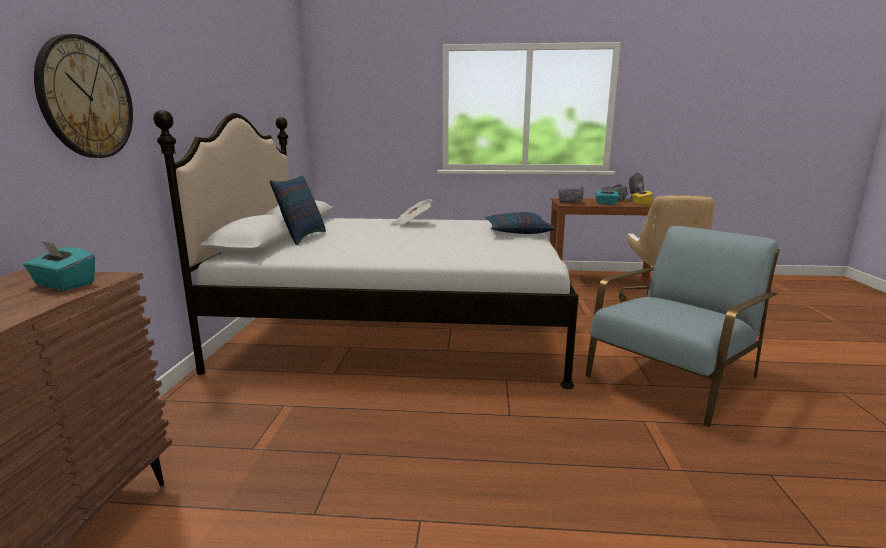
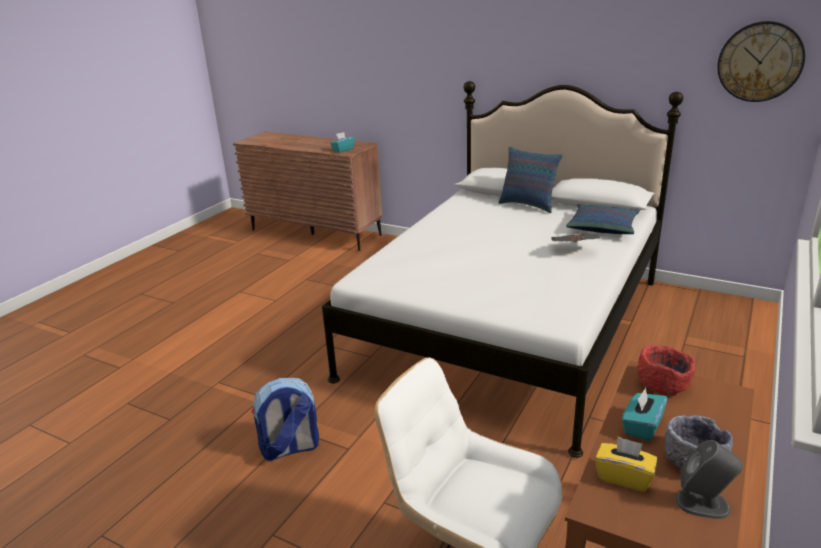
camera: 115 degrees right, 10 degrees up
wall clock [34,34,133,158] -> wall clock moved to [717,21,805,102]
blue pillow [485,212,555,234] -> blue pillow moved to [566,204,640,234]
grey bowl [558,186,584,203] -> red bowl [637,345,695,395]
blue armchair [586,226,780,427] -> backpack [251,378,319,461]

